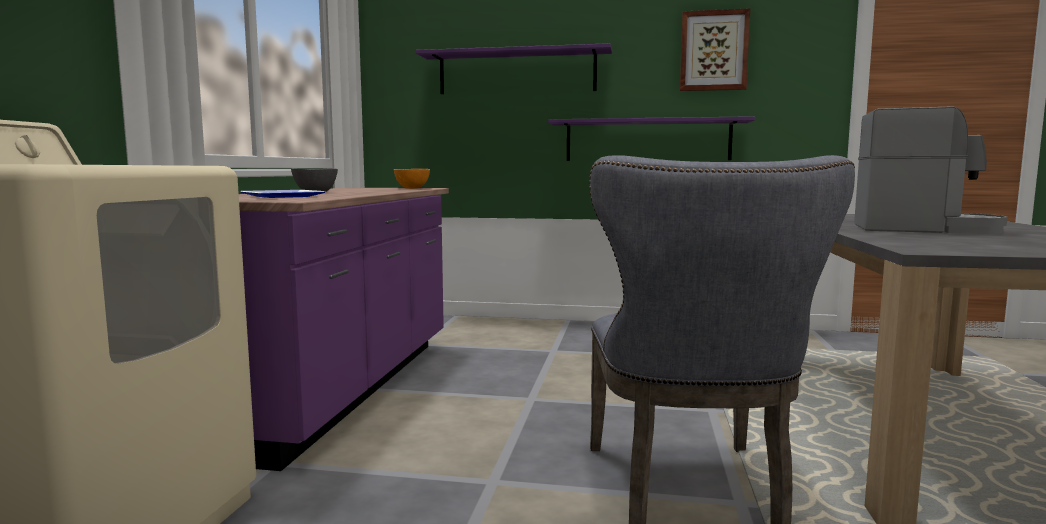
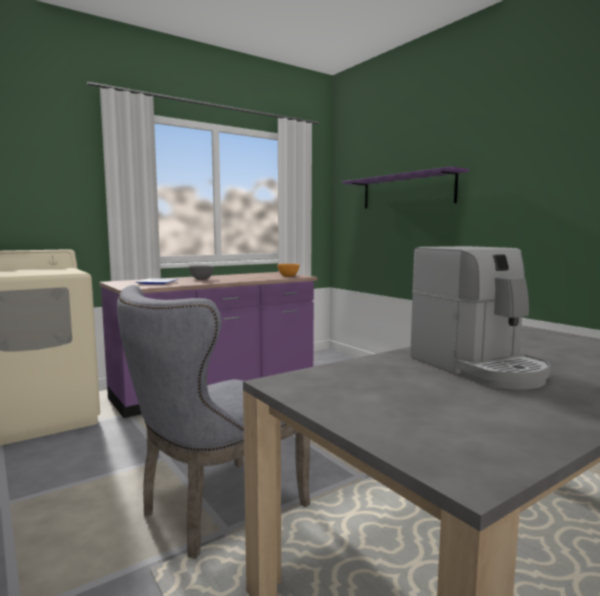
camera: 45 degrees right, 0 degrees up
purple shelf [548,116,755,161] -> none
picture [680,8,750,91] -> none

